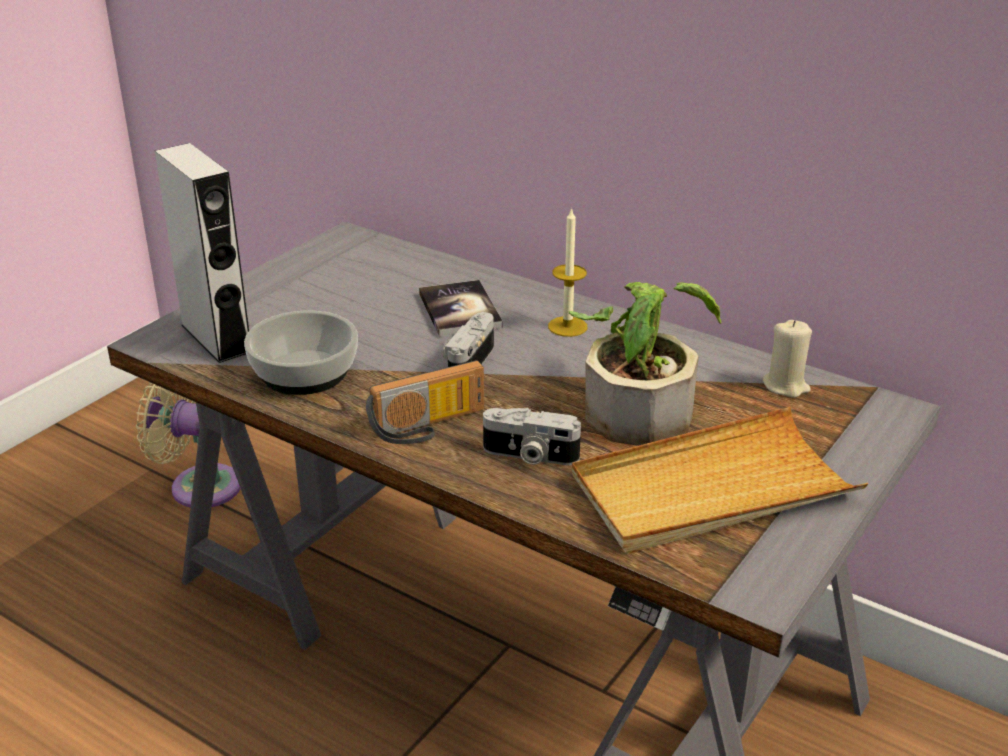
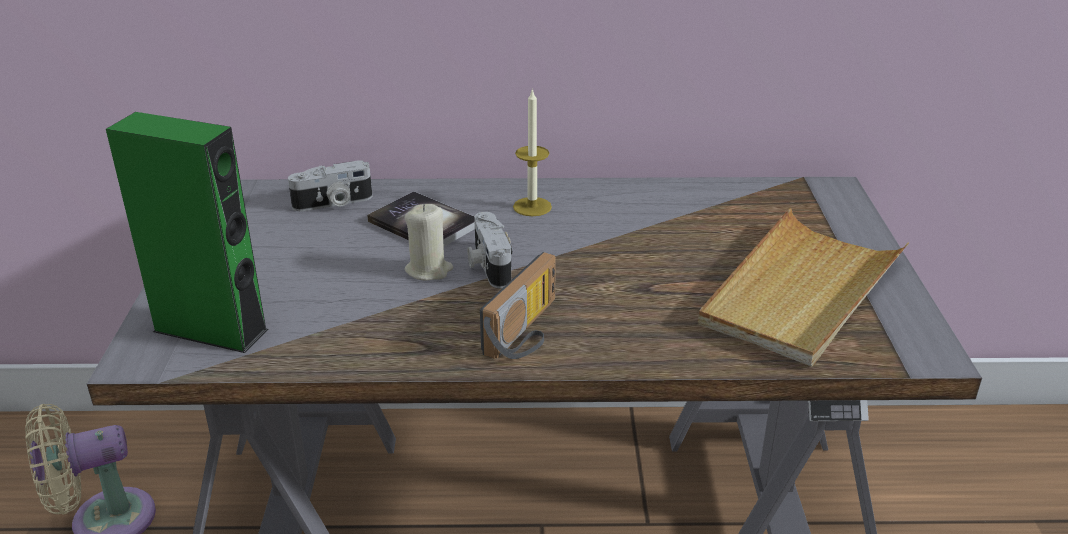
camera: 35 degrees left, 0 degrees up
grey speaker [155,143,249,363] -> green speaker [106,112,268,353]
bowl [244,311,358,395] -> none
camera [483,408,581,465] -> camera moved to [288,160,372,211]
potted plant [569,282,721,446] -> none
beige candle [763,320,812,398] -> beige candle moved to [405,204,453,281]

